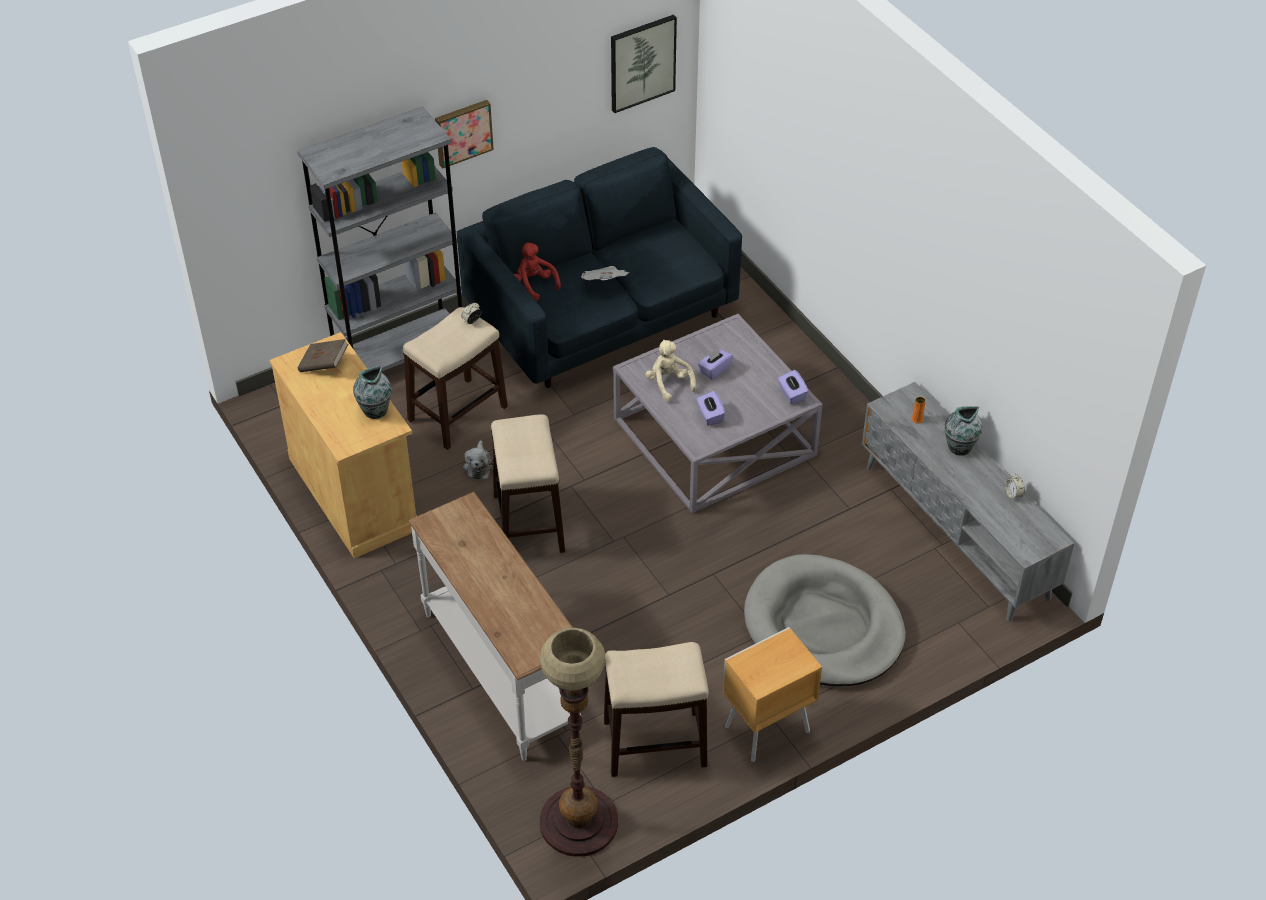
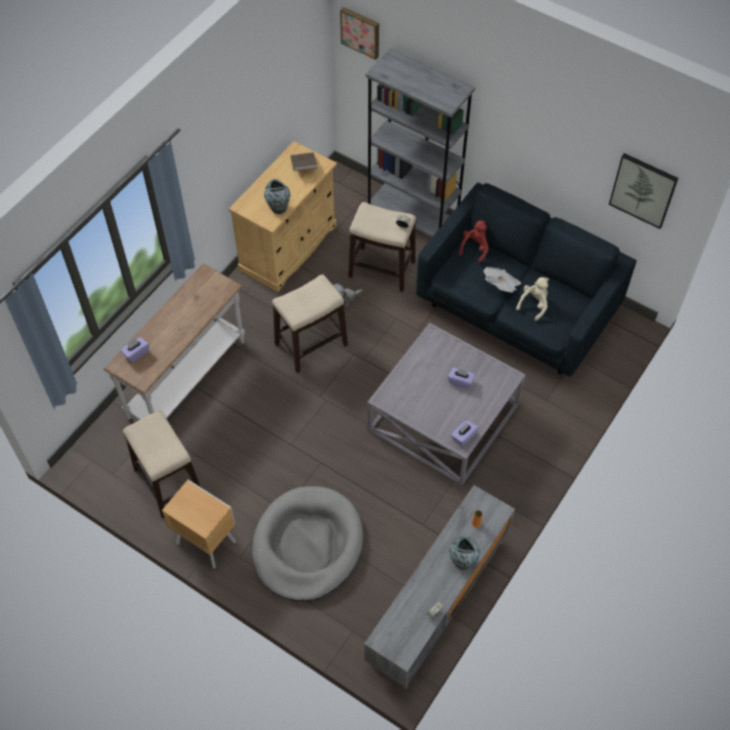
camera: 65 degrees right, 10 degrees up
picture [435,100,494,169] -> picture moved to [340,7,379,60]
floor lamp [540,628,618,857] -> none
beige plush toy [646,340,696,402] -> beige plush toy moved to [516,277,549,321]
purple tissue box [697,391,725,426] -> purple tissue box moved to [121,337,149,363]

